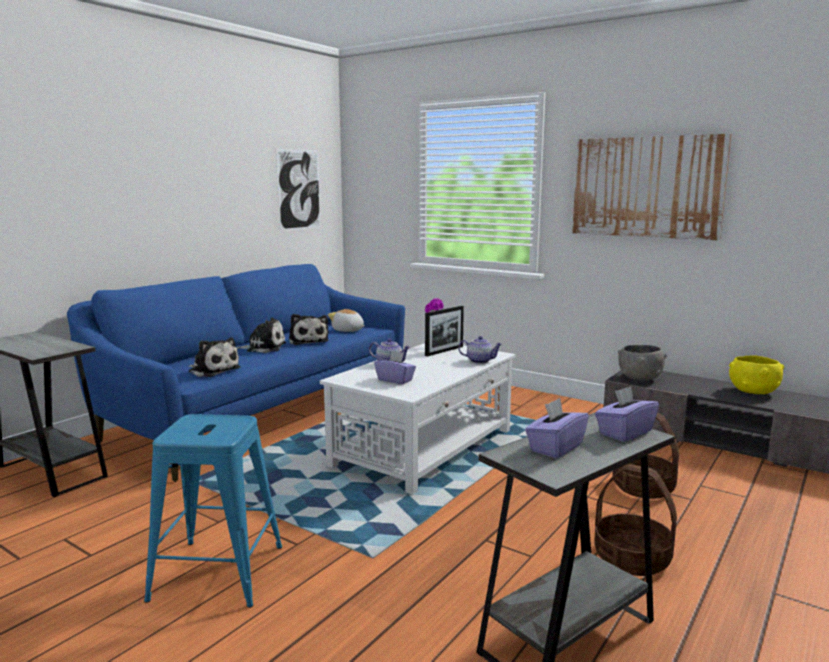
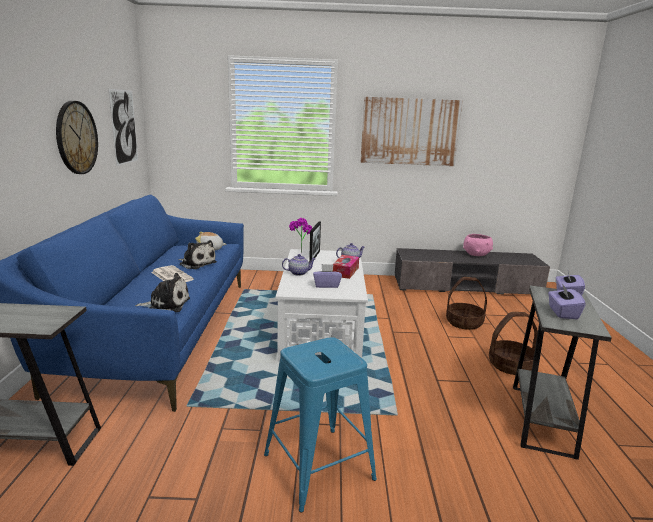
camera: 35 degrees left, 5 degrees up
plush toy [236,318,286,353] -> newspaper [151,265,194,282]
grey bowl [618,345,667,381] -> none
yellow bowl [729,355,784,394] -> pink bowl [463,234,493,256]
none -> wall clock [56,101,98,174]
none -> tissue box [333,255,359,279]

